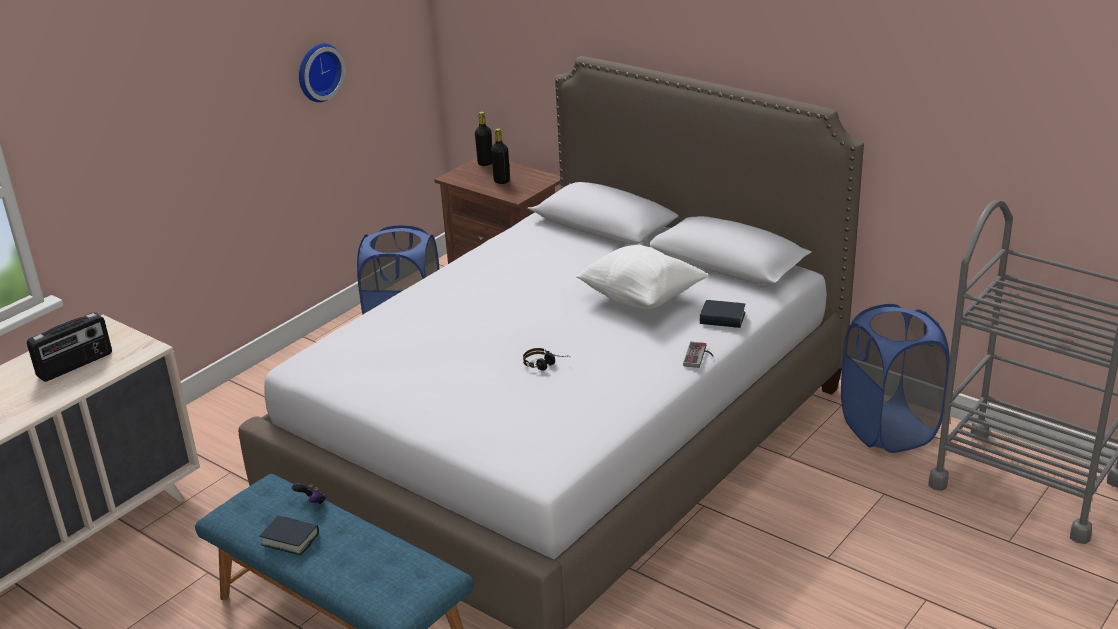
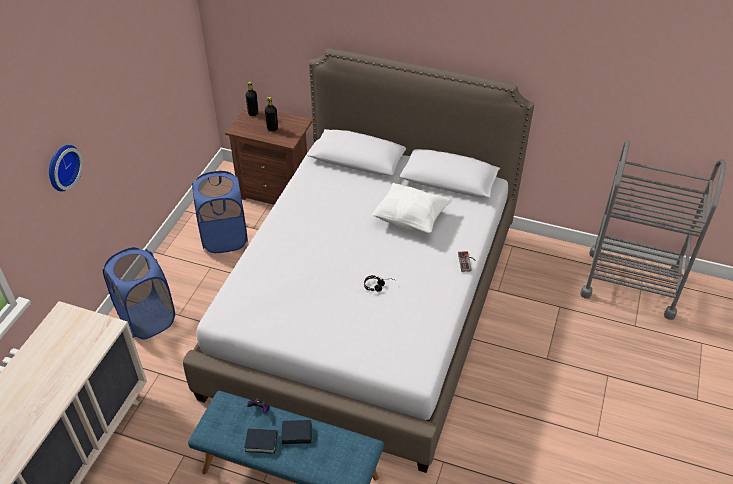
camera: 20 degrees left, 15 degrees up
radio [27,312,112,382] -> none
wall clock [299,43,345,102] -> wall clock moved to [49,145,83,192]
book [700,300,745,328] -> book moved to [281,420,312,444]
blue laundry basket [841,304,950,453] -> blue laundry basket moved to [103,247,175,340]

